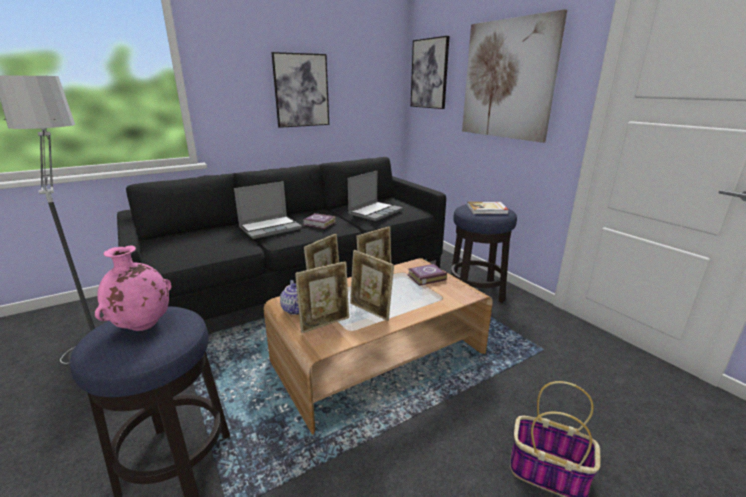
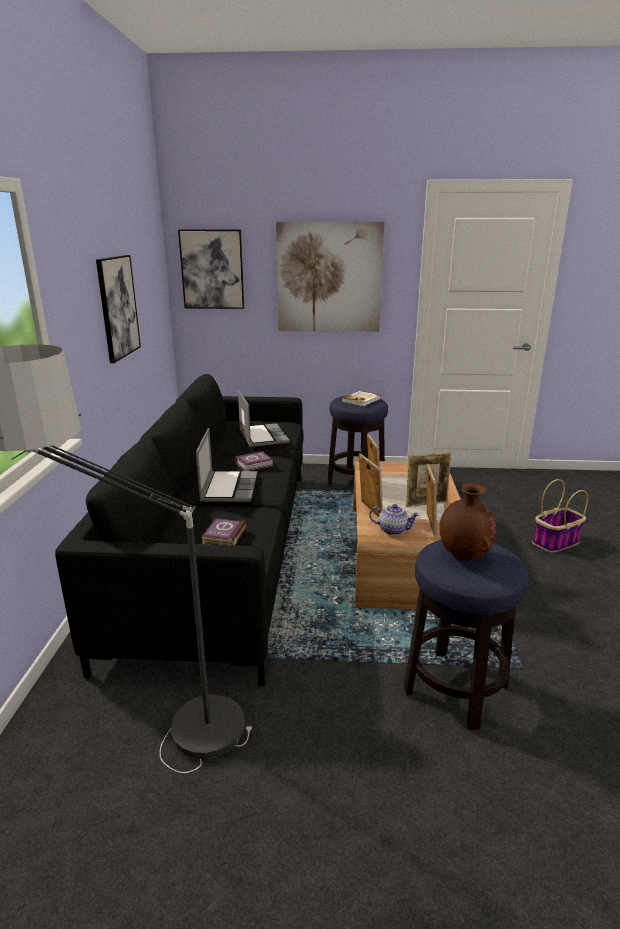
camera: 55 degrees left, 0 degrees up
pink vase [95,245,172,331] -> brown vase [439,483,497,561]
book [408,264,447,286] -> book moved to [201,518,246,545]

